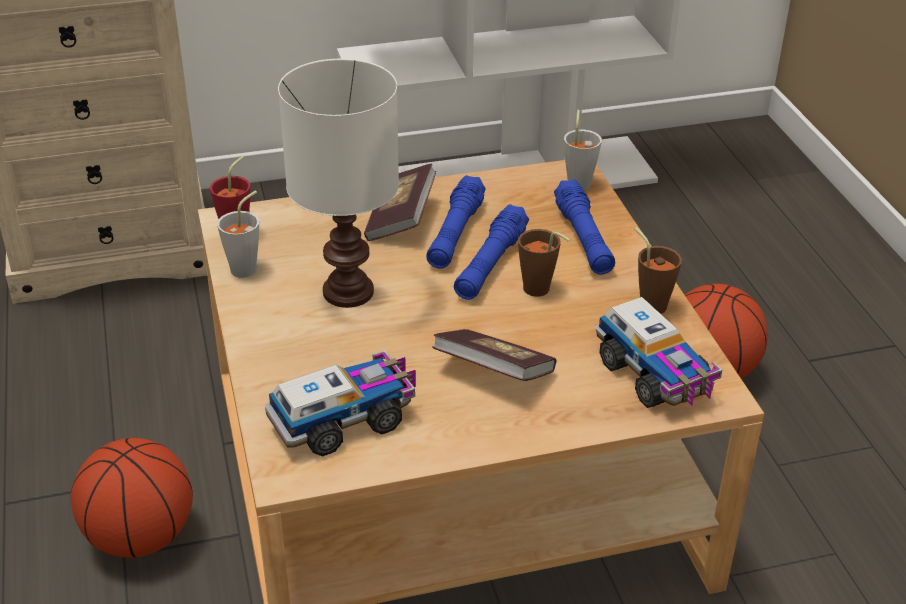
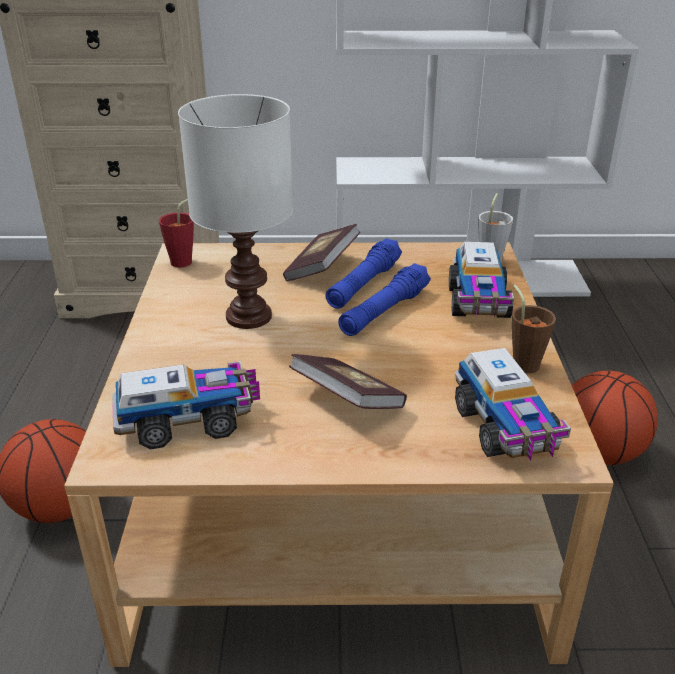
camera: 15 degrees right, 5 degrees down
grey cup [217,191,259,278] -> none
brown cup [518,229,571,297] -> none
blue flashlight [554,179,615,275] -> toy truck [449,242,514,318]

